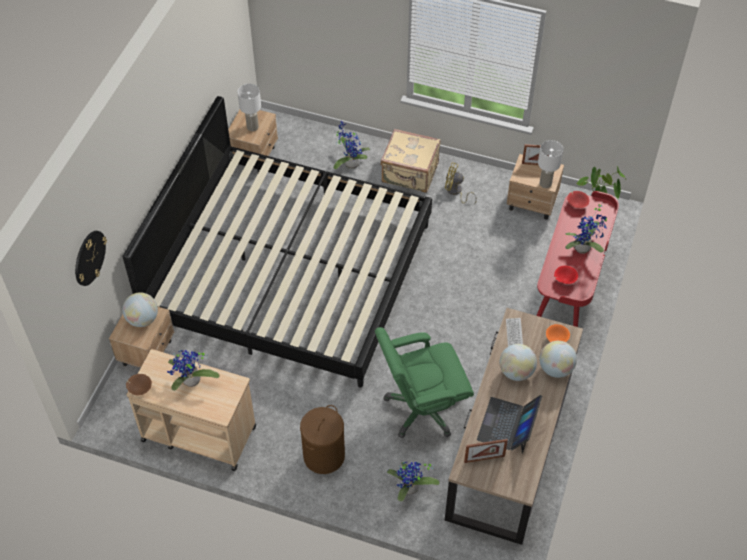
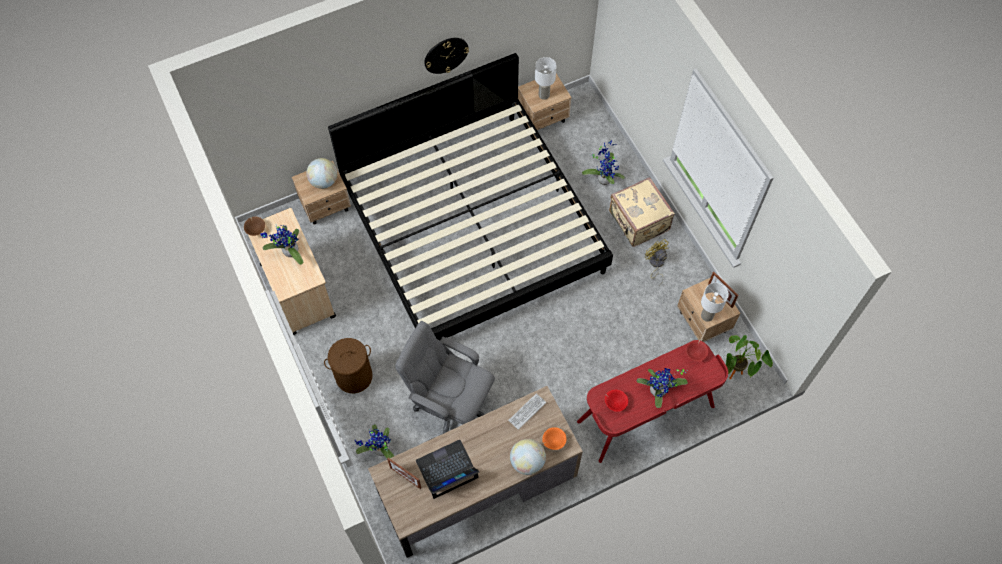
camera: 45 degrees right, 10 degrees up
wall clock [75,231,107,286] -> wall clock moved to [424,38,469,74]
green office chair [375,327,474,438] -> grey office chair [395,321,495,434]
globe [500,344,537,381] -> none

